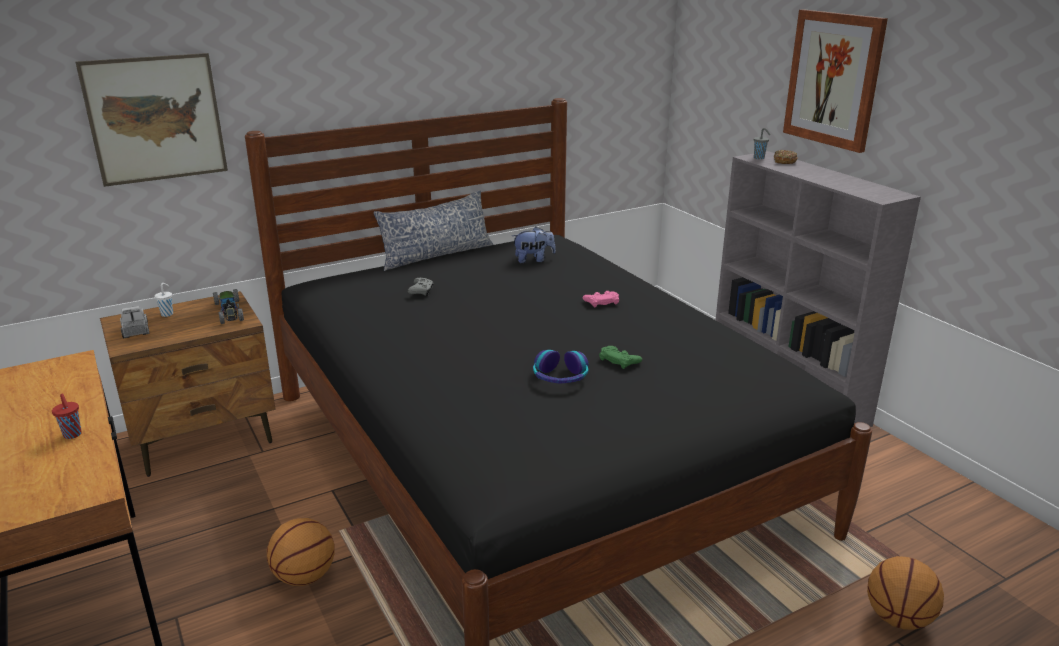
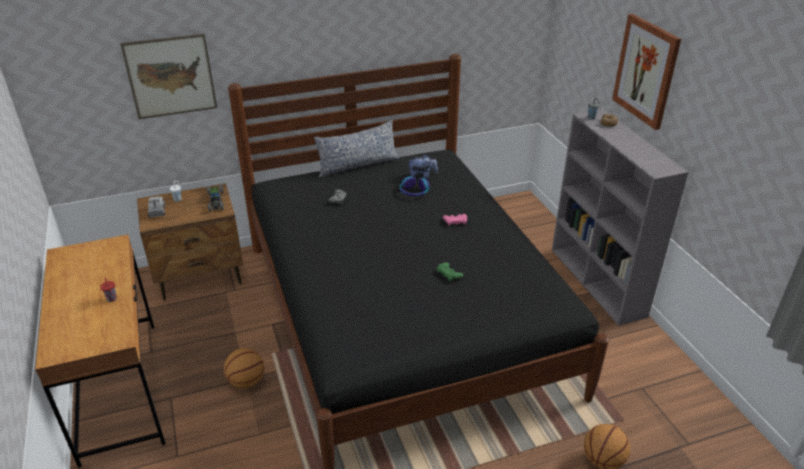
camera: 10 degrees right, 10 degrees up
headphones [533,350,589,383] -> headphones moved to [400,177,430,196]

